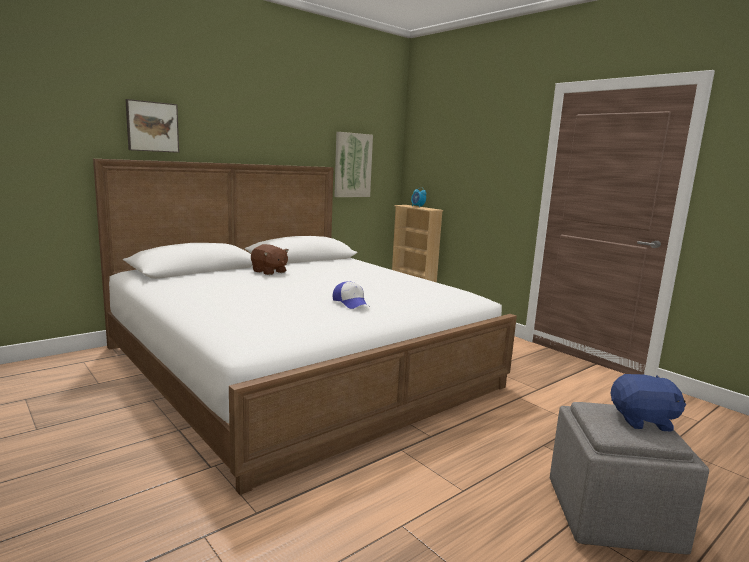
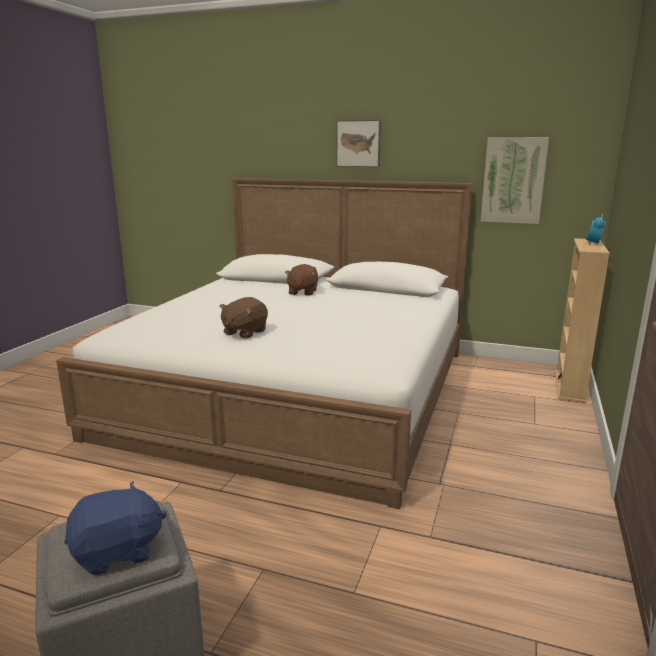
camera: 60 degrees right, 5 degrees up
picture [125,99,179,153] -> picture moved to [336,120,381,167]
cap [333,281,369,309] -> brown plush toy [219,297,268,339]
blue plush toy [610,374,686,432] -> blue plush toy turned 90 degrees counterclockwise [64,481,167,576]

